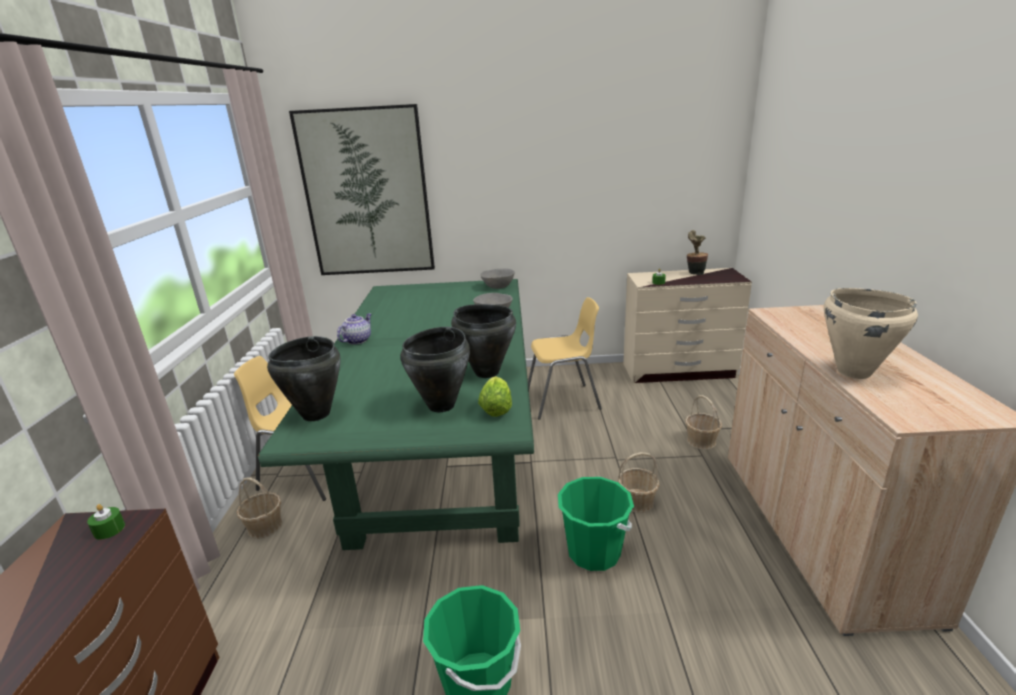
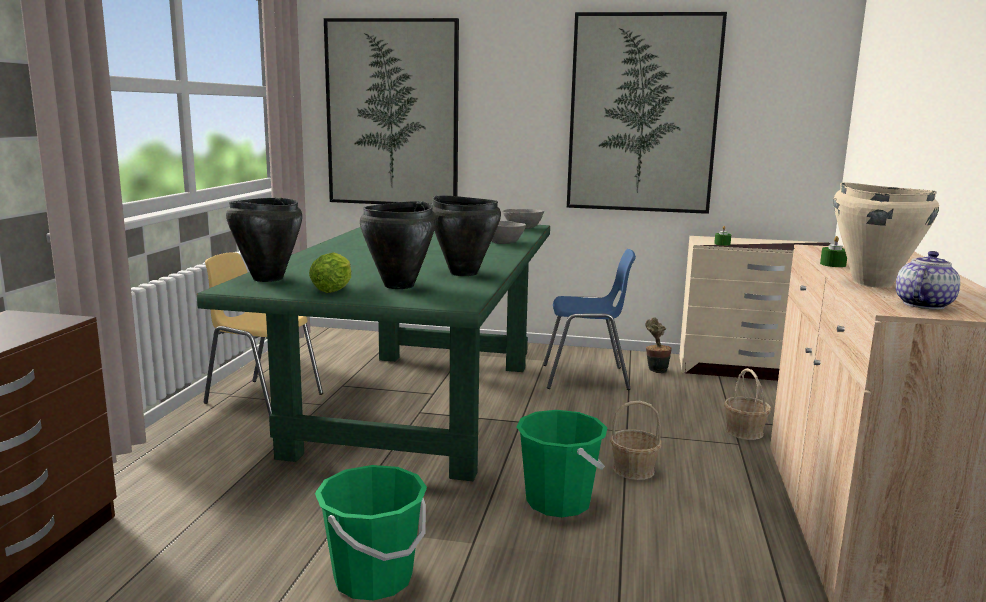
camera: 10 degrees right, 10 degrees down
green candle [87,504,125,540] -> green candle moved to [820,236,847,267]
basket [237,477,283,539] -> none
teapot [337,313,371,345] -> teapot moved to [896,251,960,310]
lettuce [478,376,512,417] -> lettuce moved to [309,252,351,293]
yellow chair [528,297,602,420] -> blue chair [543,249,636,390]
potted plant [687,230,708,275] -> potted plant moved to [645,317,672,374]
none -> picture [567,12,727,214]

